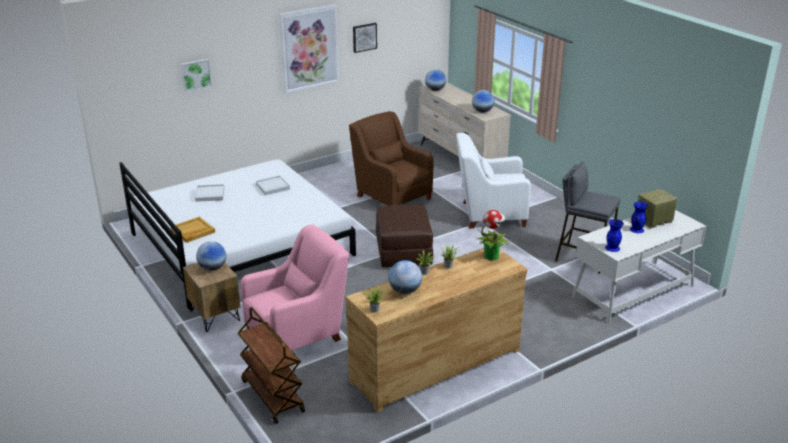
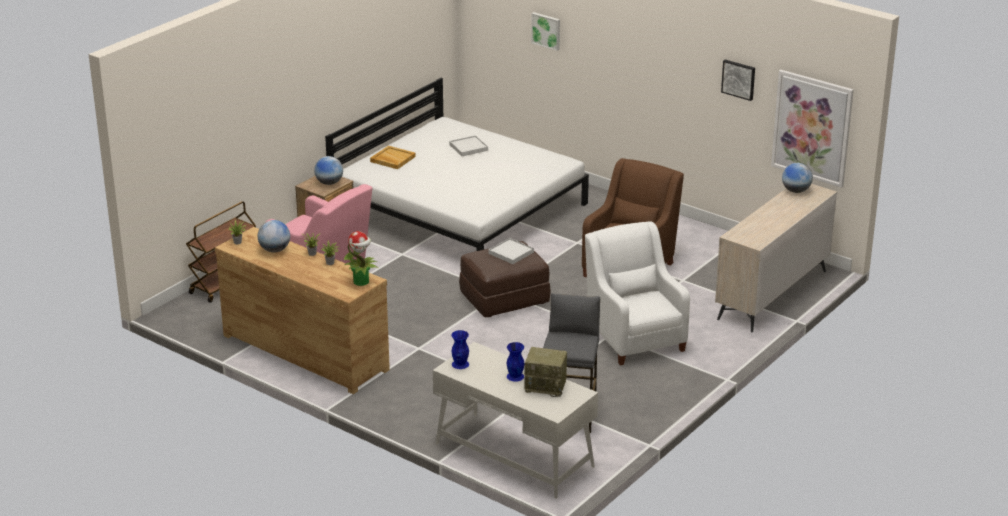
camera: 70 degrees right, 0 degrees up
white tray [256,176,290,195] -> white tray moved to [488,238,534,264]
picture [279,4,339,94] -> picture moved to [771,70,854,188]
globe [472,90,495,113] -> none
radio [638,189,677,228] -> radio turned 150 degrees clockwise [524,347,567,397]

